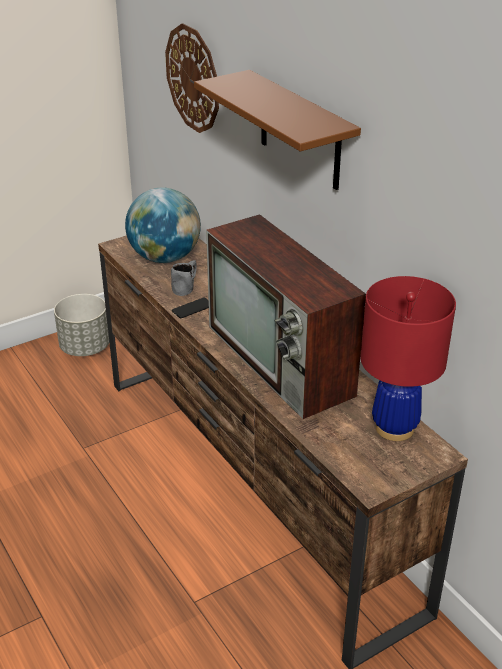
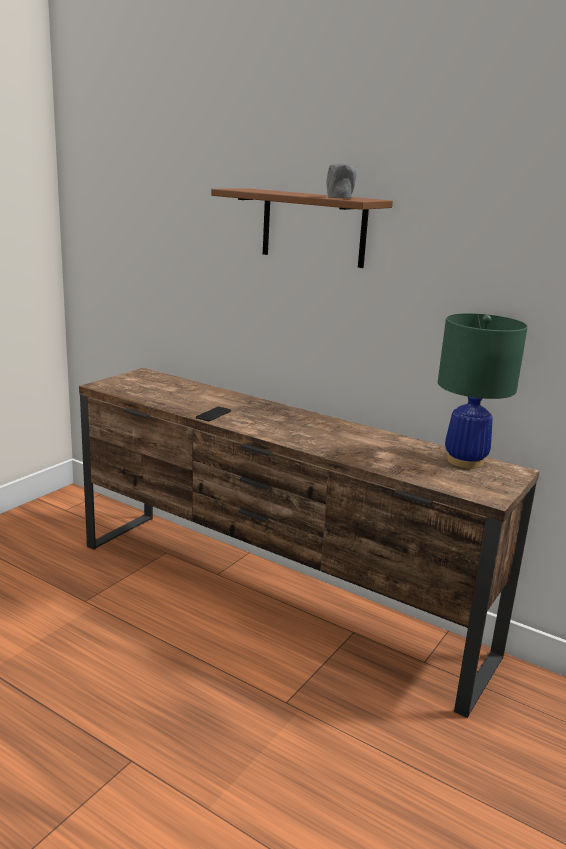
camera: 25 degrees left, 15 degrees down
grey planter [54,294,109,356] -> none
globe [125,188,201,263] -> none
wall clock [165,23,219,133] -> none
grey mug [171,260,197,296] -> grey mug moved to [326,163,356,198]
television [206,214,366,419] -> none
red table lamp [360,276,456,441] -> green table lamp [438,313,528,469]

